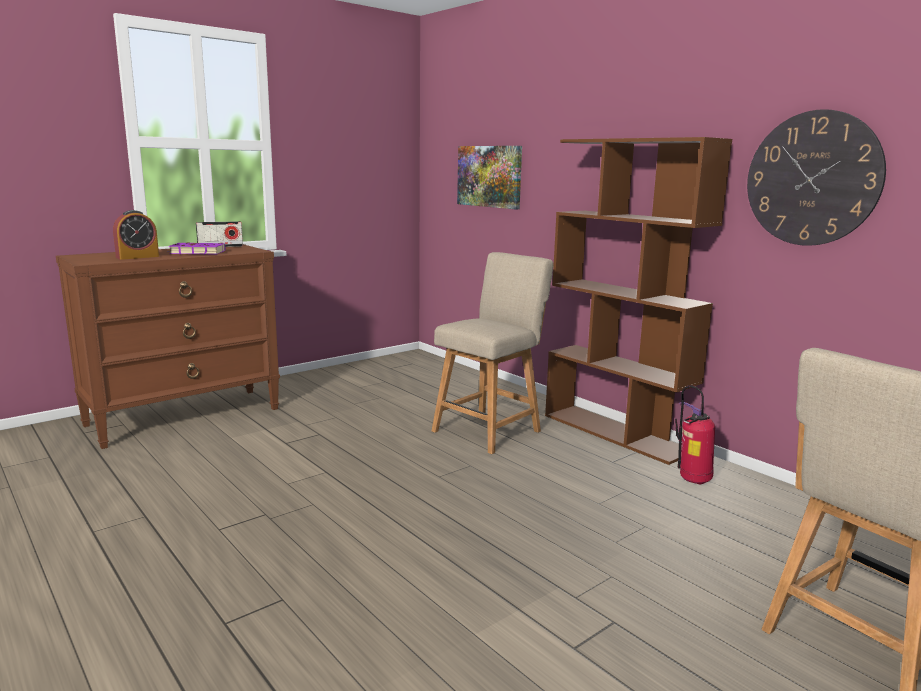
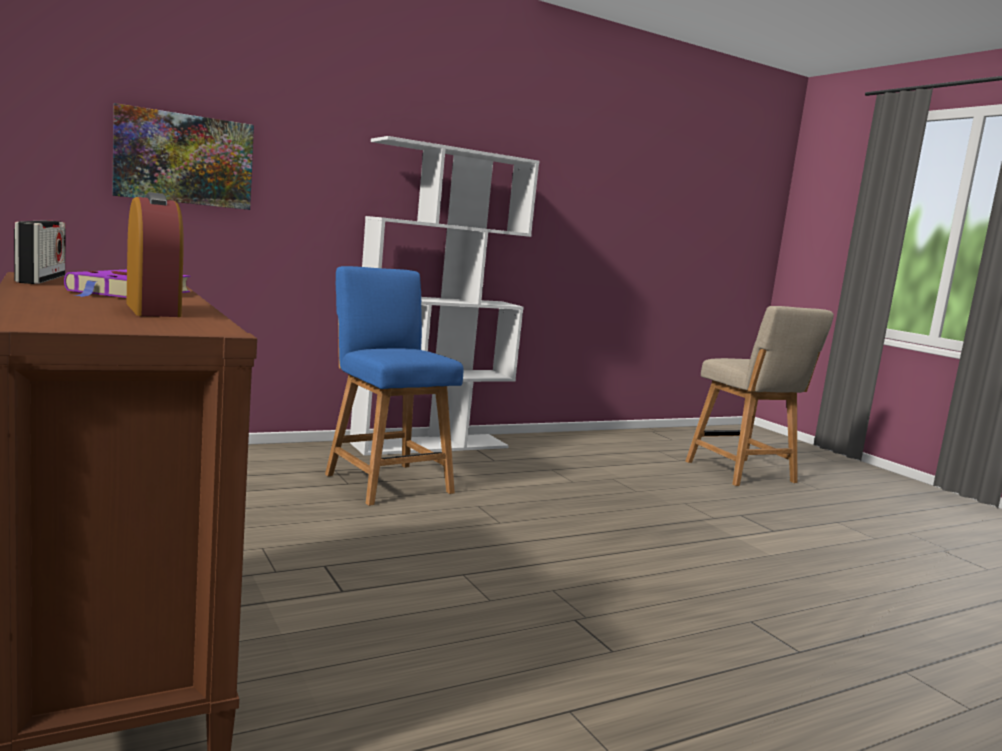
camera: 80 degrees left, 5 degrees down
beige chair [432,252,553,454] -> blue chair [325,266,464,506]
brown bookcase [545,137,732,465] -> white bookcase [349,136,539,456]
fire extinguisher [675,385,715,484] -> none
wall clock [747,109,886,246] -> none

